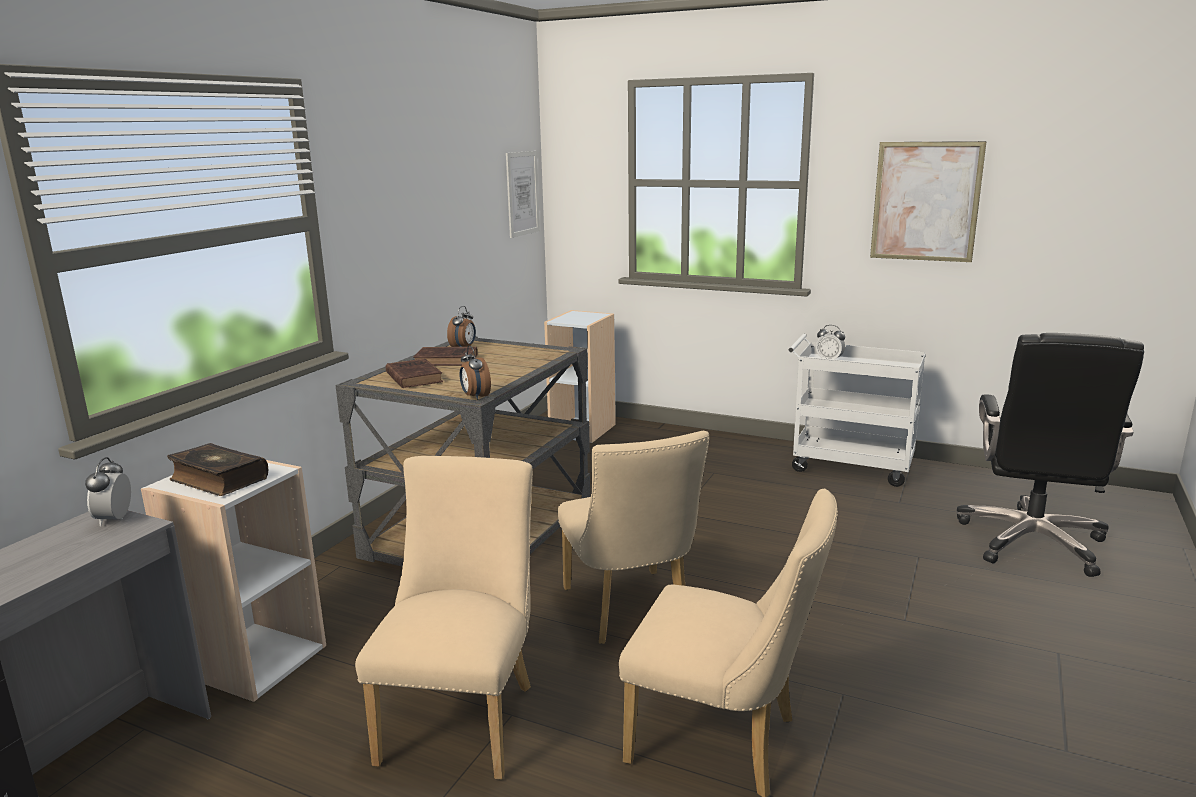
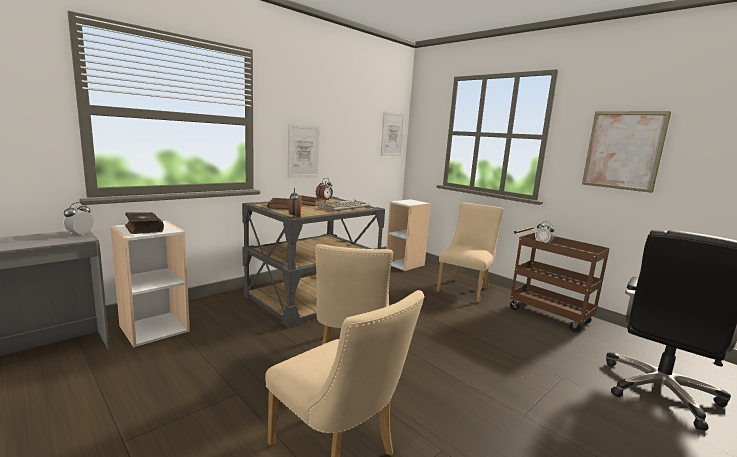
camera: 20 degrees right, 5 degrees down
beige chair [355,456,533,780] -> beige chair moved to [437,202,504,303]
white cart [789,334,925,487] -> brown cart [510,226,610,332]
none -> picture [288,124,320,178]
none -> keyboard [318,200,370,212]

